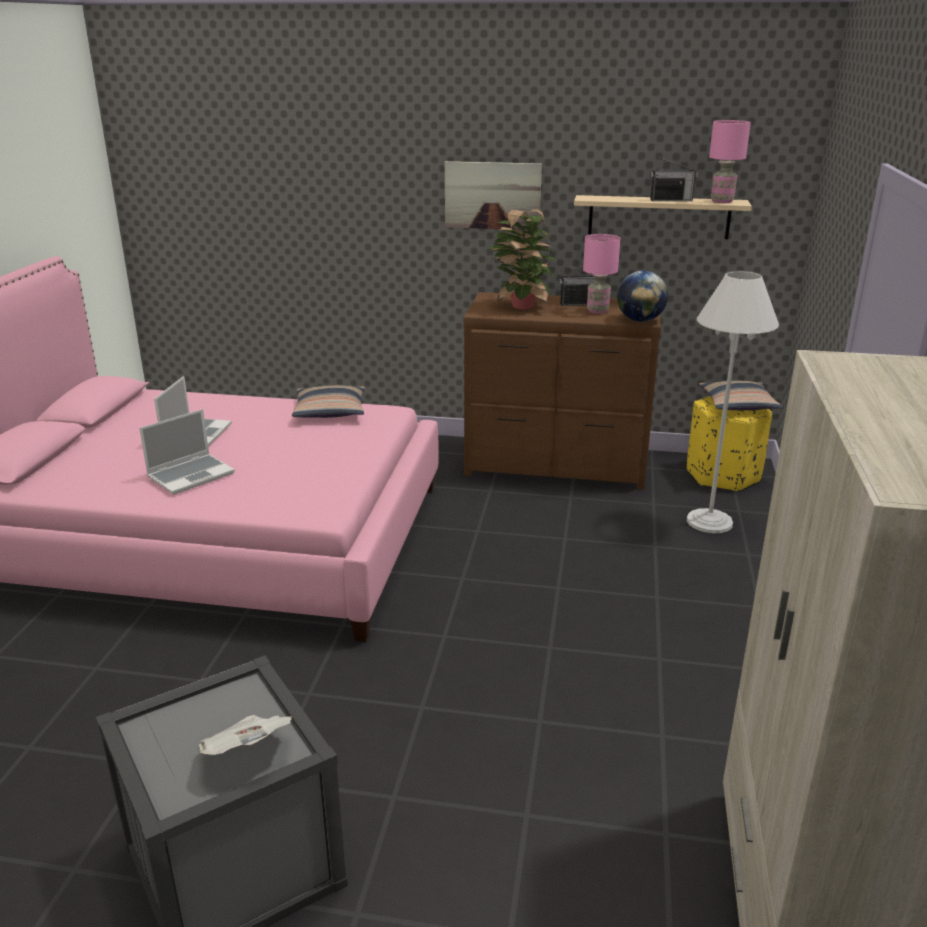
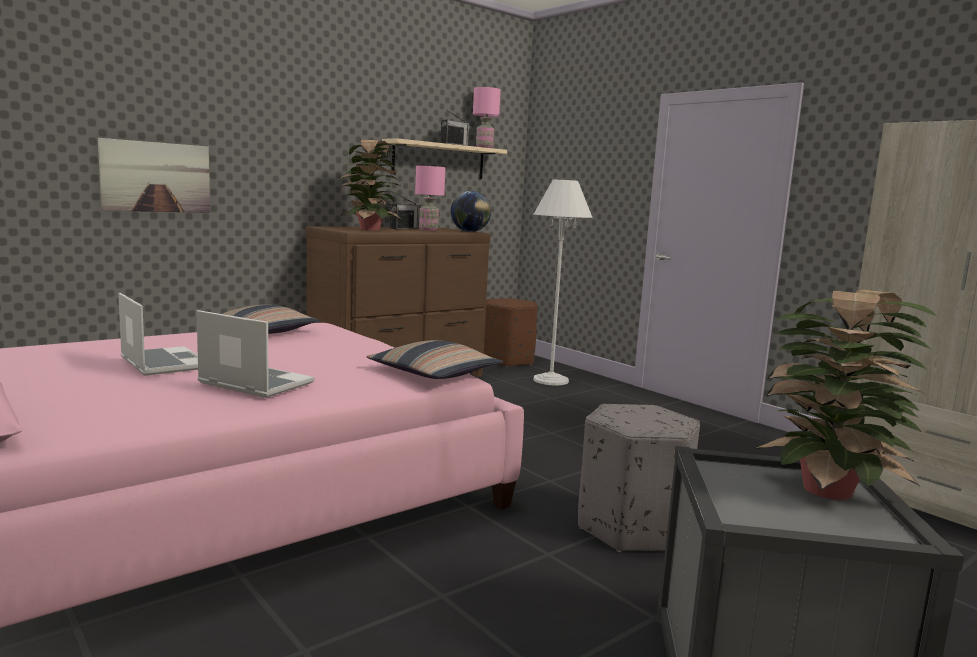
camera: 50 degrees left, 15 degrees down
laptop [139,409,235,494] -> laptop turned 60 degrees counterclockwise [197,310,315,398]
newspaper [199,715,292,755] -> potted plant [756,290,936,500]
picture [445,161,542,230] -> picture moved to [98,138,210,213]
yellow ottoman [687,396,772,491] -> brown ottoman [483,298,538,367]
pillow [699,381,783,411] -> pillow moved to [366,340,503,379]
none -> grey ottoman [578,404,700,552]

